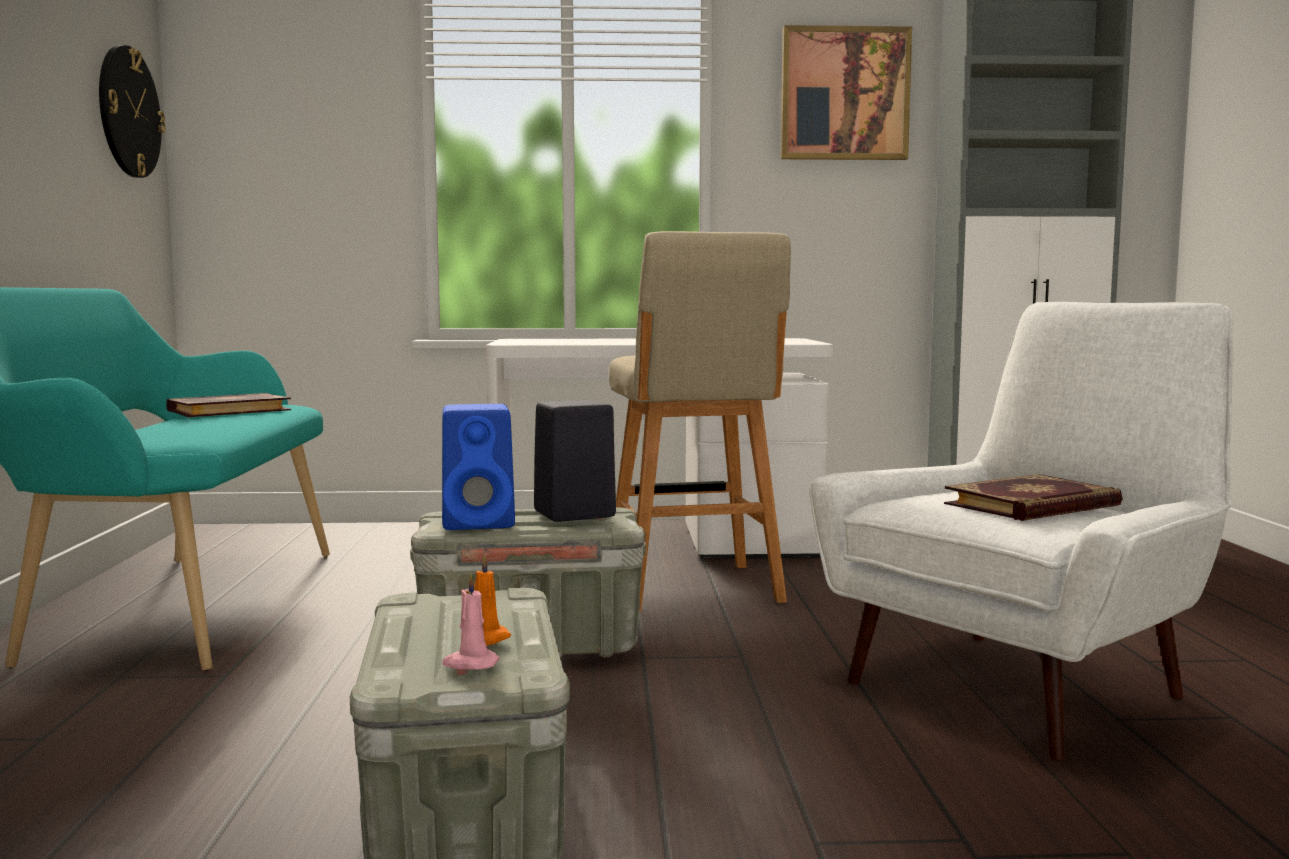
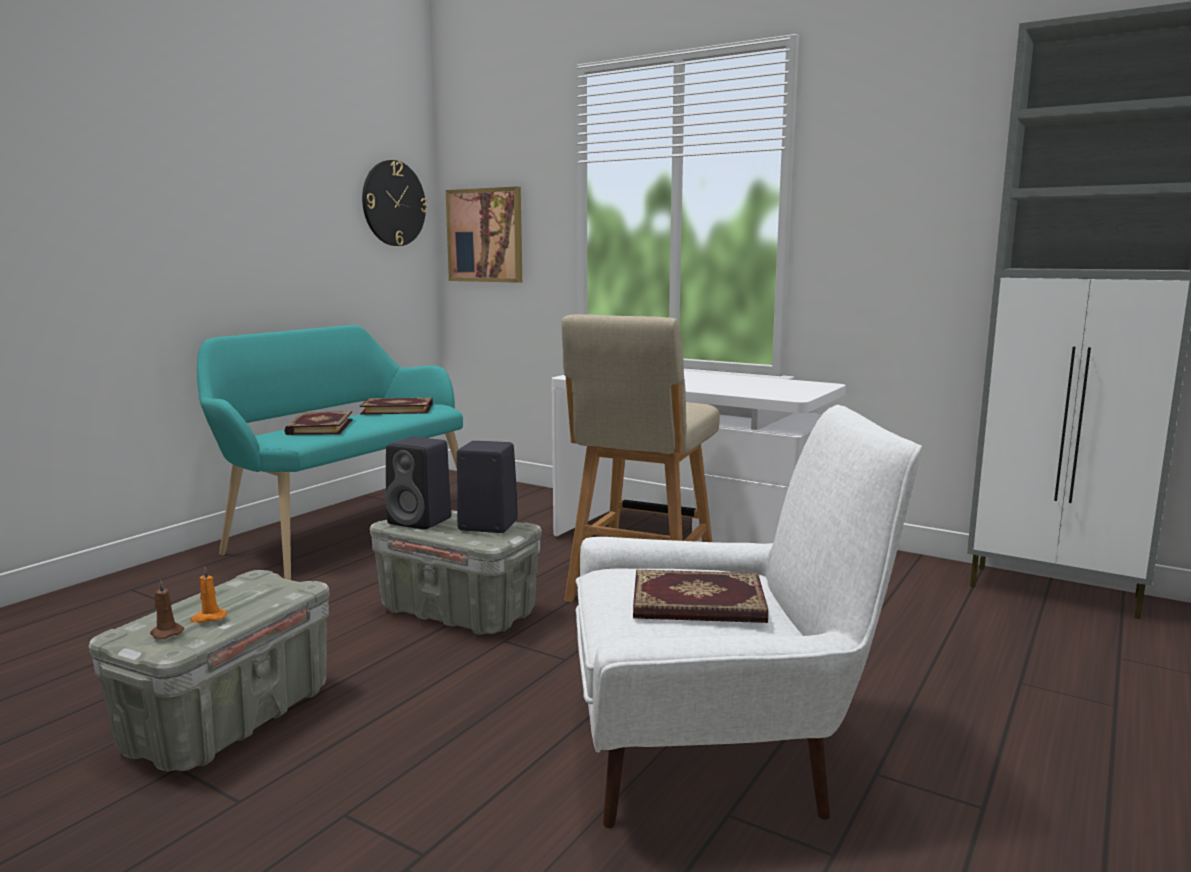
camera: 35 degrees right, 5 degrees up
blue speaker [442,404,515,530] -> black speaker [385,437,452,530]
pink candle [442,572,500,670] -> brown candle [150,580,184,639]
picture [781,25,912,160] -> picture moved to [446,187,522,283]
none -> book [284,411,353,435]

